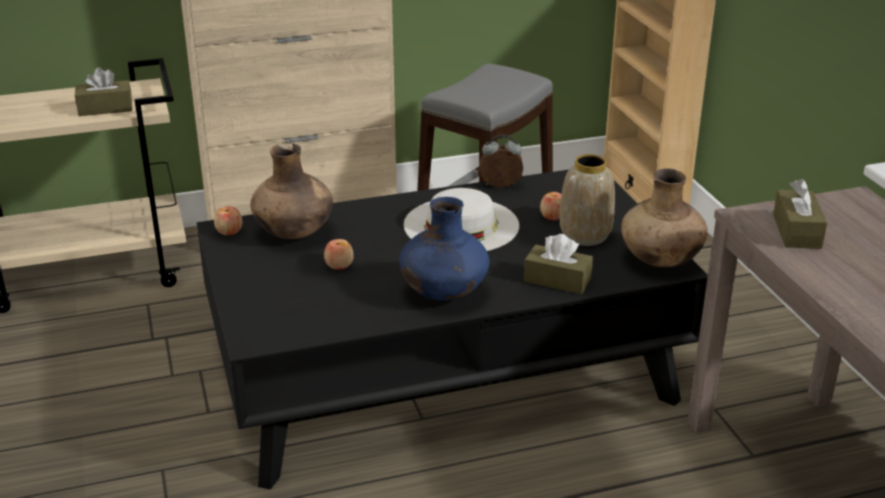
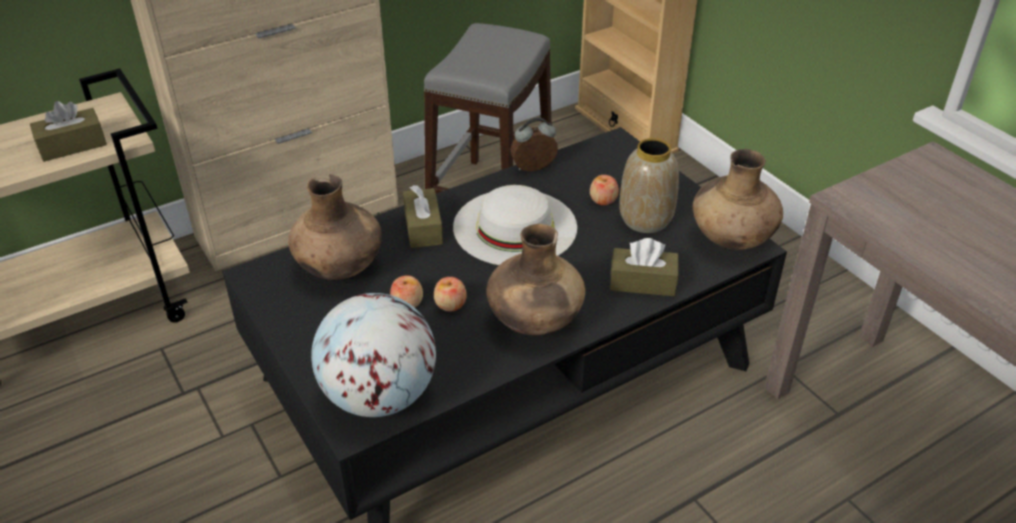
camera: 15 degrees left, 10 degrees up
apple [214,206,243,235] -> apple moved to [434,277,466,312]
blue vase [399,197,490,300] -> brown vase [487,224,585,335]
brown tissue box [773,179,827,249] -> brown tissue box moved to [403,185,443,248]
none -> globe [311,293,436,417]

